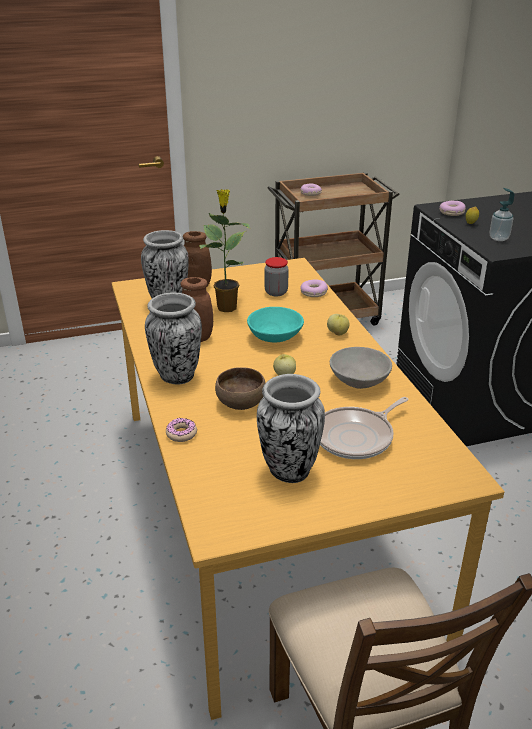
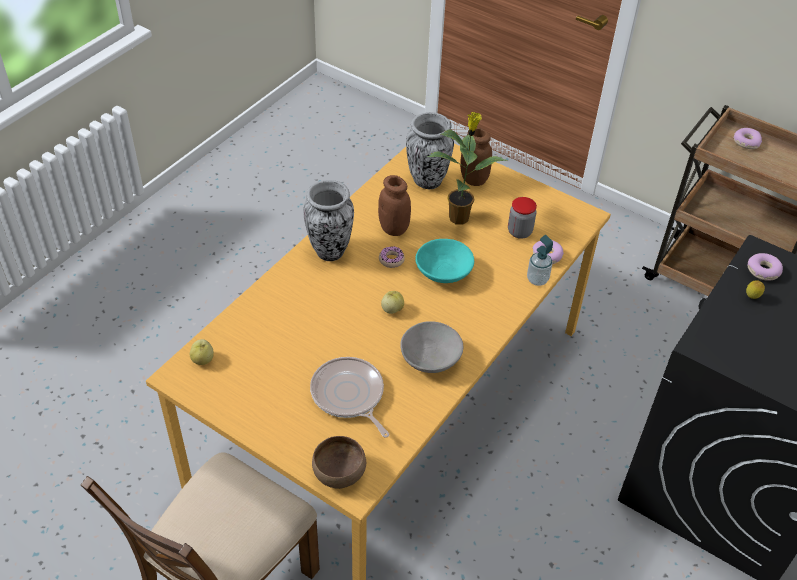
camera: 50 degrees right, 15 degrees up
donut [166,418,197,442] -> donut moved to [379,246,405,268]
brown bowl [215,367,266,410] -> brown bowl moved to [312,436,366,489]
vase [257,374,325,483] -> none
frying pan [320,397,408,459] -> frying pan turned 45 degrees clockwise [310,357,389,438]
apple [327,314,350,335] -> apple moved to [189,339,214,365]
soap dispenser [489,188,515,241] -> soap dispenser moved to [527,235,553,286]

